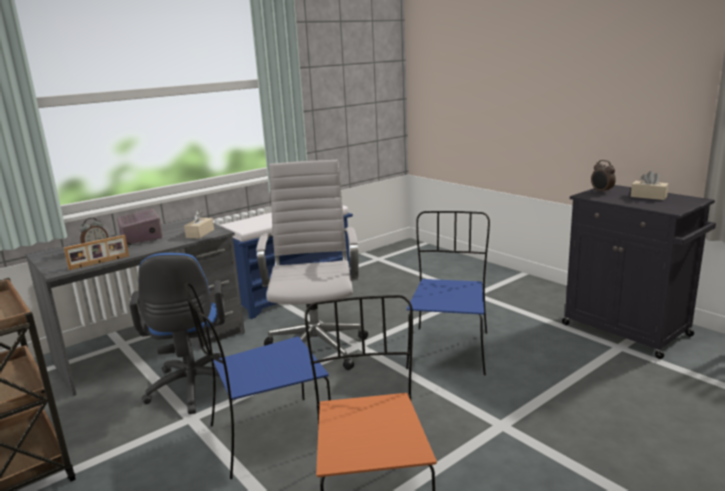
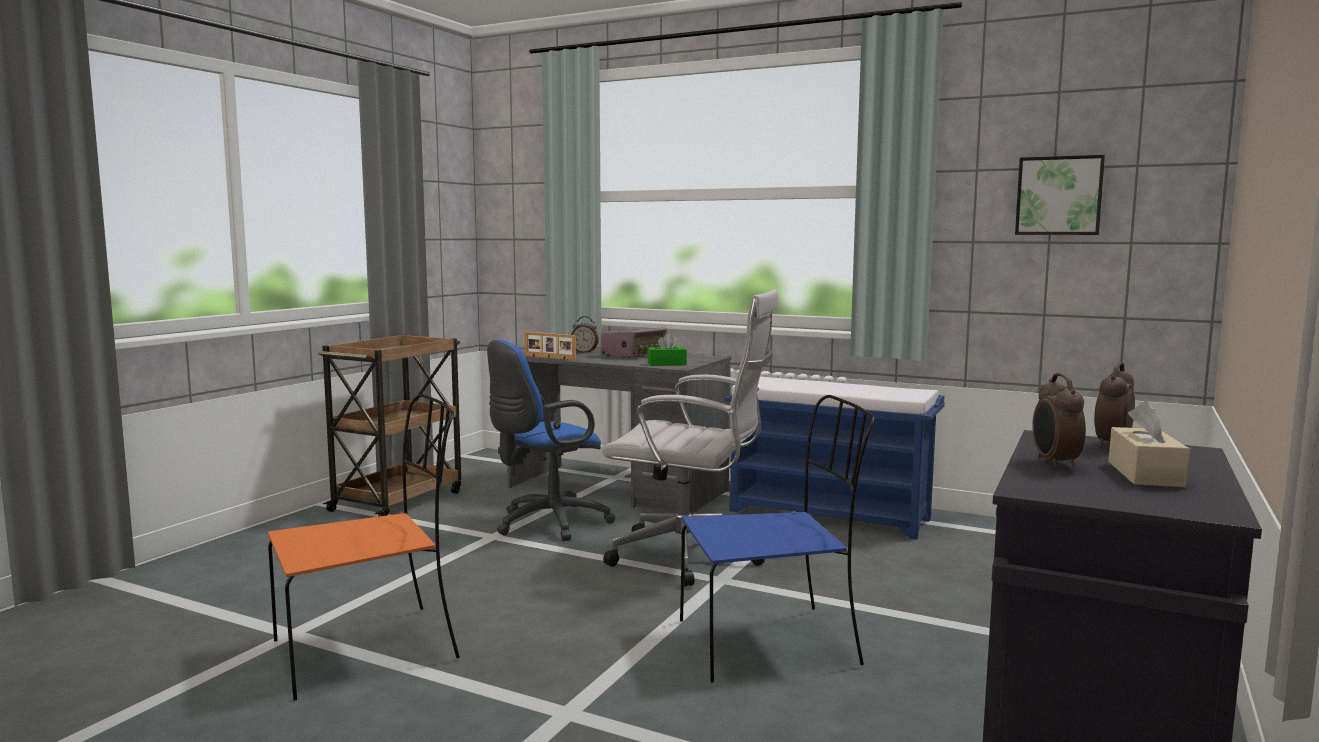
camera: 65 degrees right, 10 degrees down
beige tissue box [184,210,214,239] -> green tissue box [647,333,687,366]
blue chair [185,283,331,479] -> none
white office chair [256,160,368,370] -> white office chair turned 45 degrees clockwise [602,289,779,587]
none -> picture [1015,155,1105,235]
none -> alarm clock [1032,373,1086,469]

